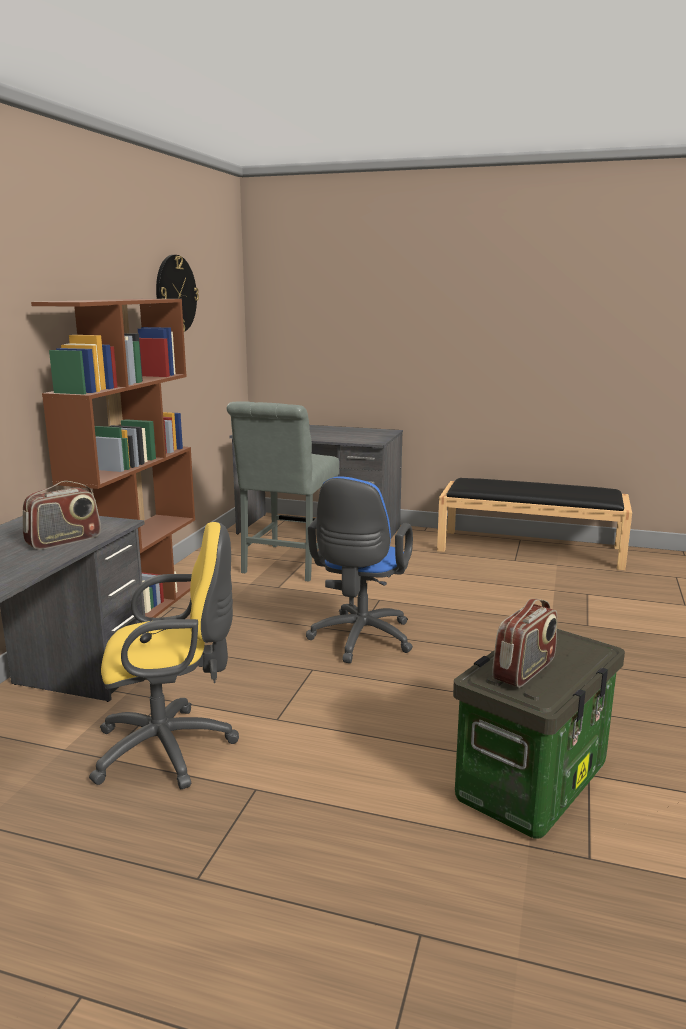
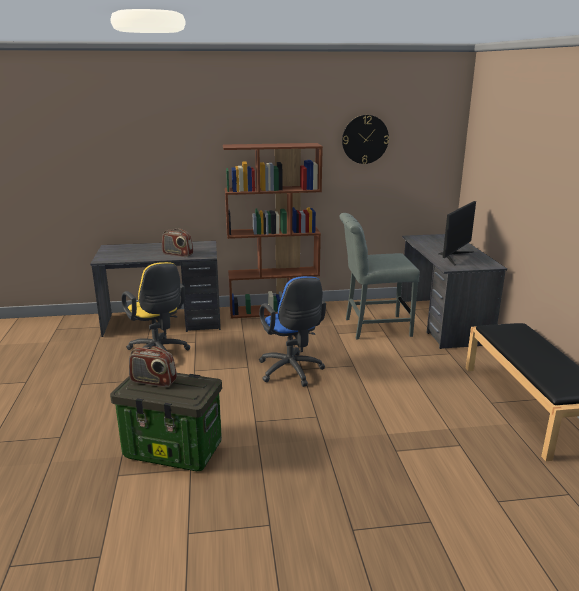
camera: 65 degrees right, 5 degrees up
blue office chair [306,476,413,663] -> blue office chair turned 105 degrees counterclockwise [259,276,326,387]
none -> monitor [439,201,476,266]

